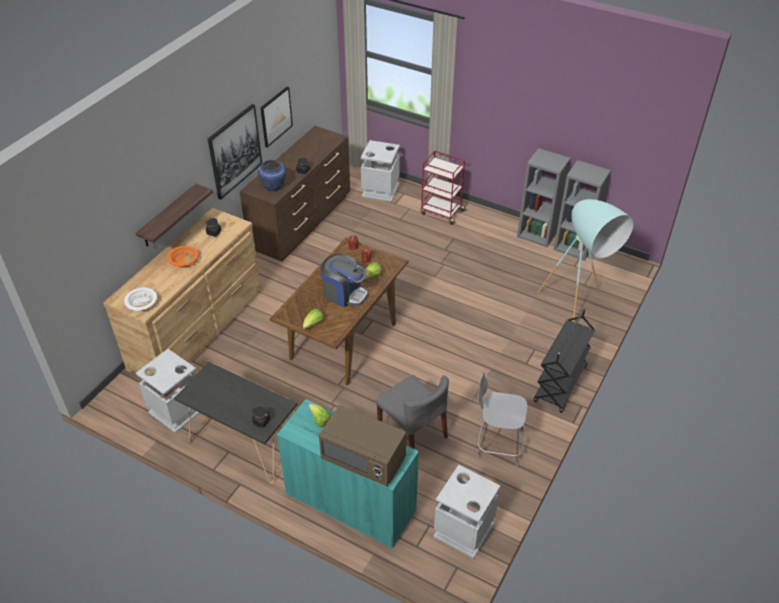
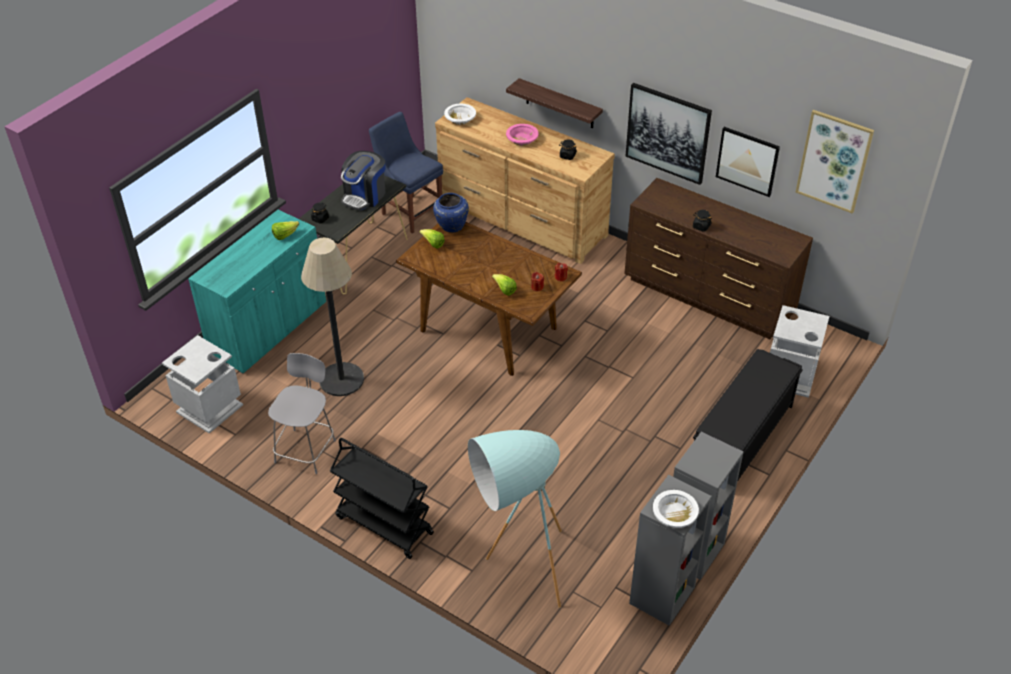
camera: 95 degrees right, 0 degrees up
grey trash can [136,349,200,433] -> blue chair [369,112,443,234]
orange bowl [168,246,198,268] -> pink bowl [506,124,538,145]
blue vase [258,160,286,191] -> blue vase moved to [433,193,469,232]
brown microwave [319,405,406,486] -> none
coffee machine [321,253,369,307] -> coffee machine moved to [341,151,385,210]
grey chair [376,375,449,449] -> floor lamp [301,238,364,396]
red cart [420,151,466,225] -> black bench [693,349,803,482]
none -> white bowl [653,490,699,528]
none -> picture [796,110,874,214]

